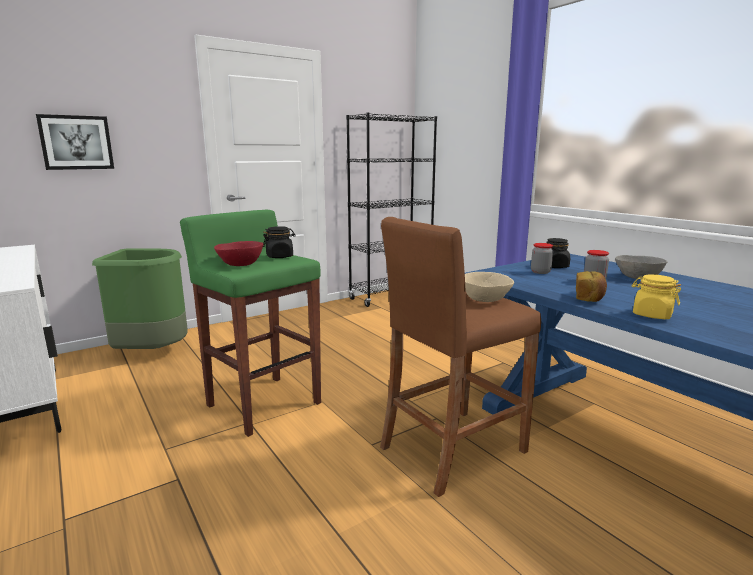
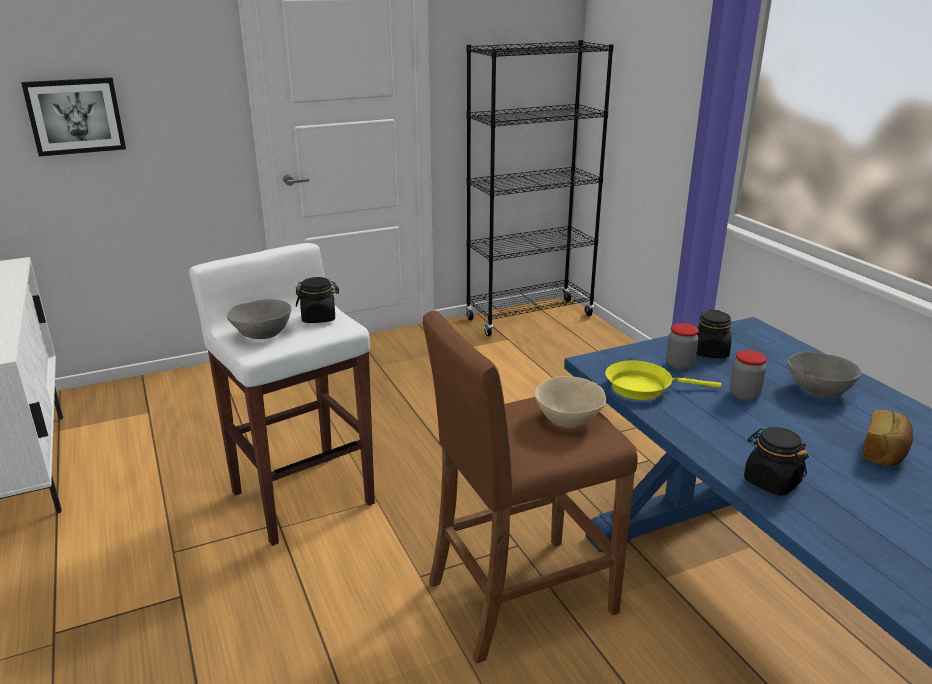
camera: 10 degrees right, 10 degrees up
green trash can [92,248,188,349] -> none
green stool [180,210,321,437] -> white stool [189,243,375,546]
red bowl [214,241,263,266] -> grey bowl [227,299,292,339]
bread [576,271,607,302] -> bread moved to [862,410,913,466]
yellow jar [632,274,681,319] -> black jar [744,427,809,496]
none -> yellow frying pan [605,360,722,400]

